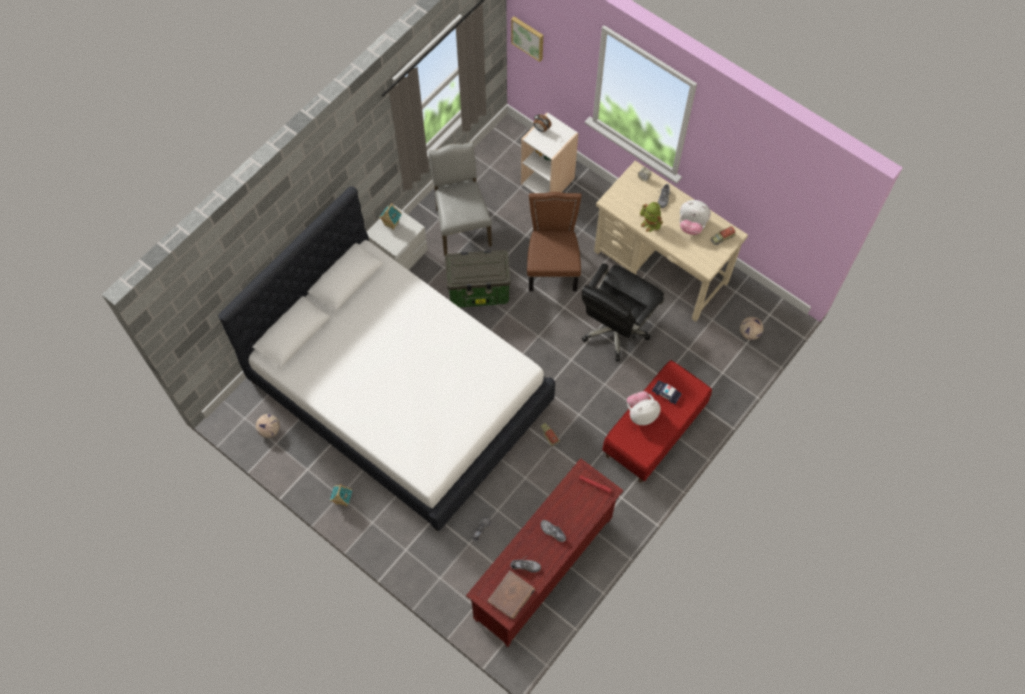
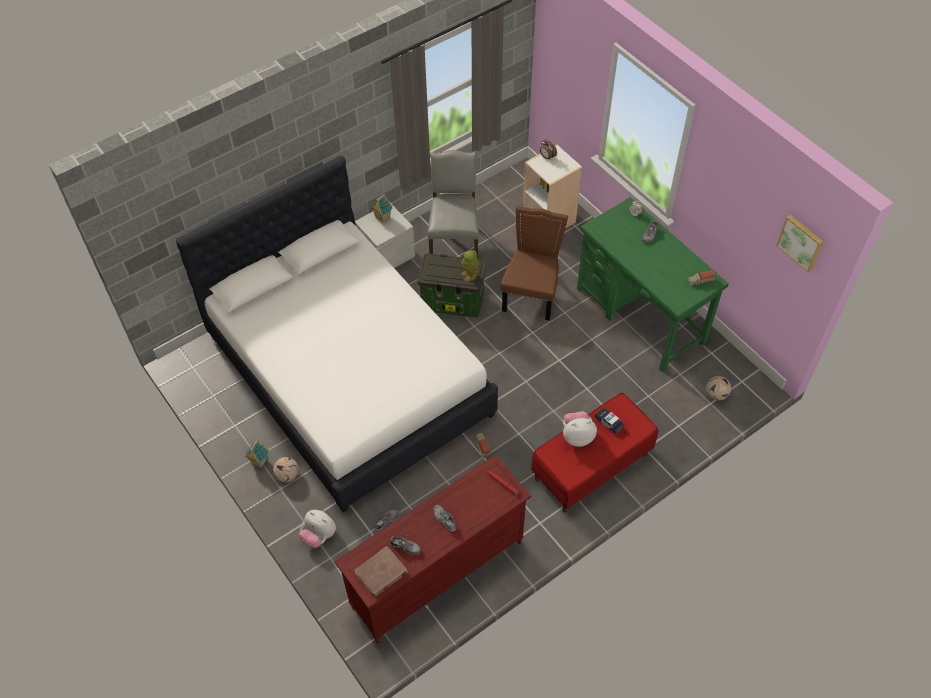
camera: 15 degrees right, 10 degrees down
football [256,414,280,438] -> football moved to [273,457,299,482]
picture [511,16,543,62] -> picture moved to [776,215,823,272]
black office chair [582,263,664,362] -> none
beige desk [594,161,748,322] -> green desk [577,197,729,372]
toy robot [640,202,663,232] -> toy robot moved to [461,250,479,282]
plush toy [680,200,711,235] -> plush toy moved to [299,510,336,548]

